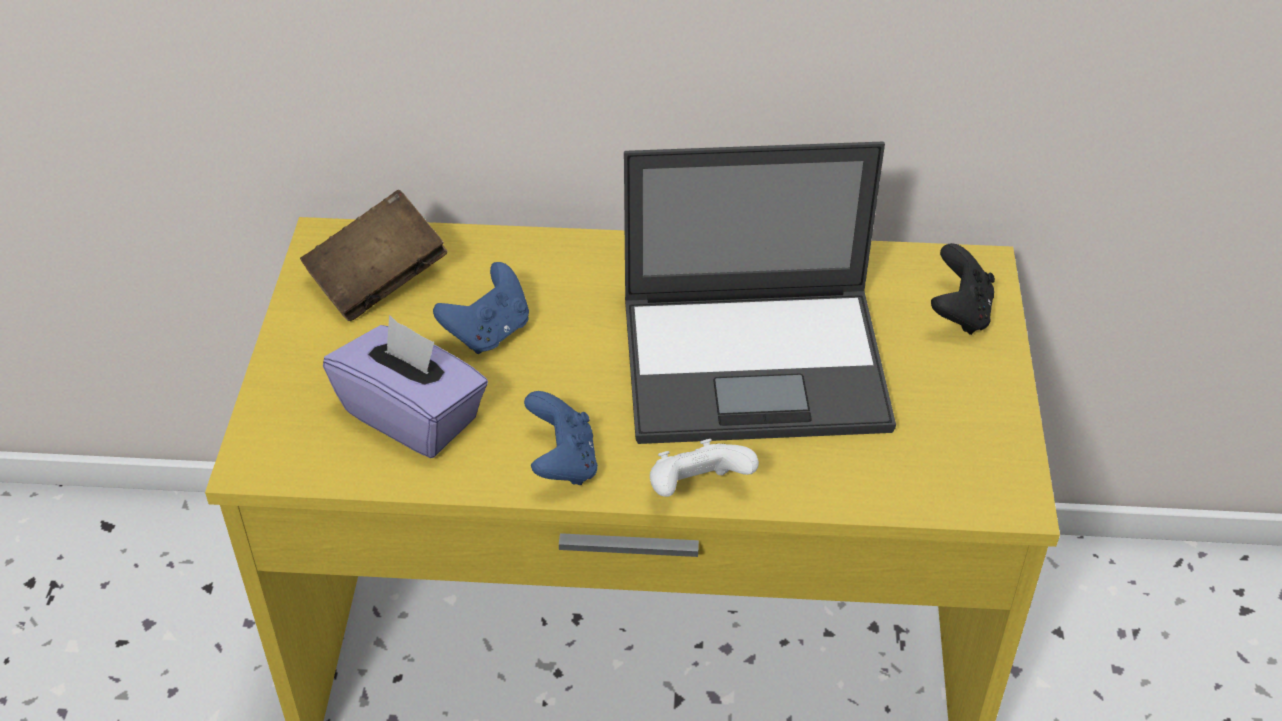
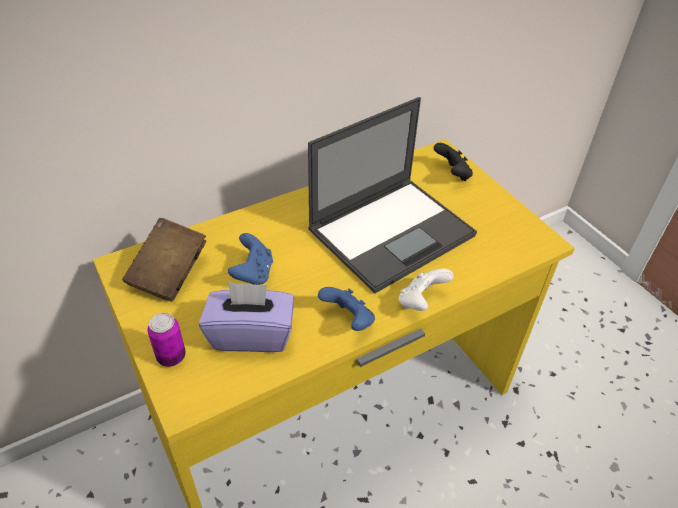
camera: 35 degrees left, 0 degrees up
none -> can [147,313,186,367]

